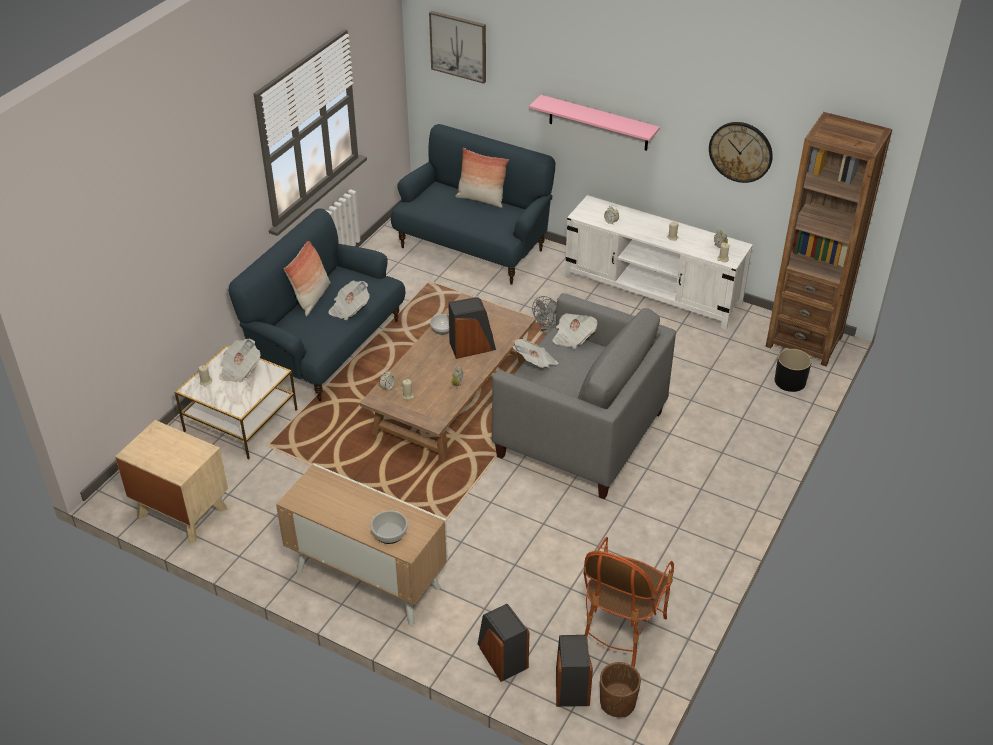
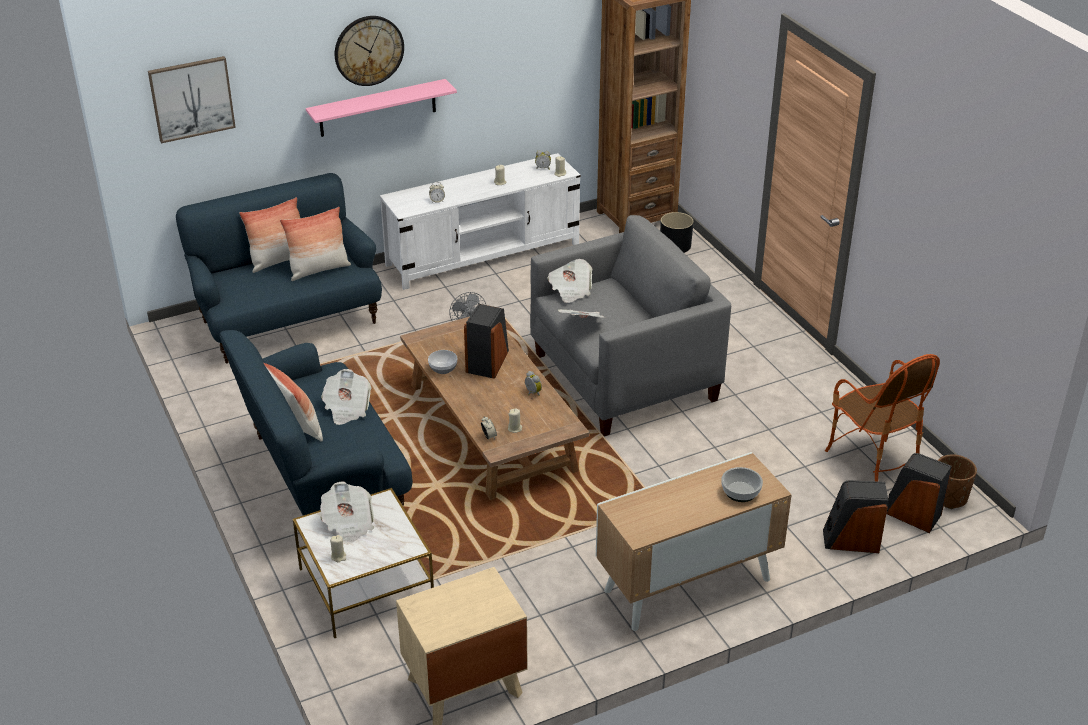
camera: 55 degrees left, 5 degrees down
wall clock [709,122,773,183] -> wall clock moved to [335,16,404,86]
none -> pillow [280,207,351,281]

